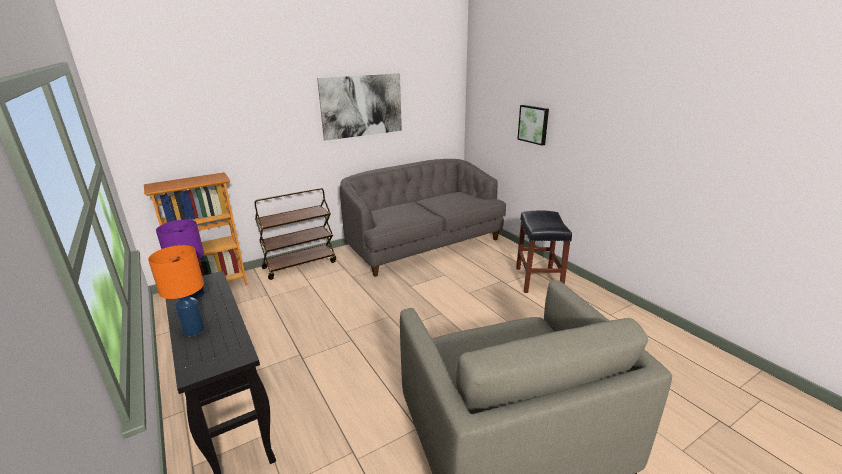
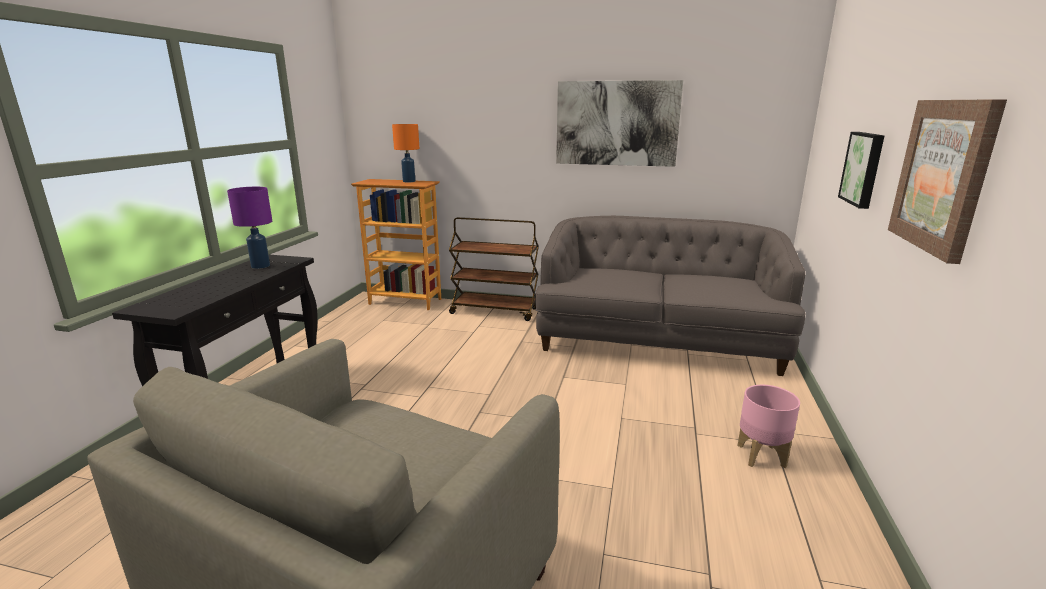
camera: 45 degrees right, 5 degrees down
orange table lamp [148,245,205,336] -> orange table lamp moved to [392,124,420,182]
black stool [516,211,572,293] -> pink planter [738,385,800,468]
none -> picture [888,99,1007,264]

